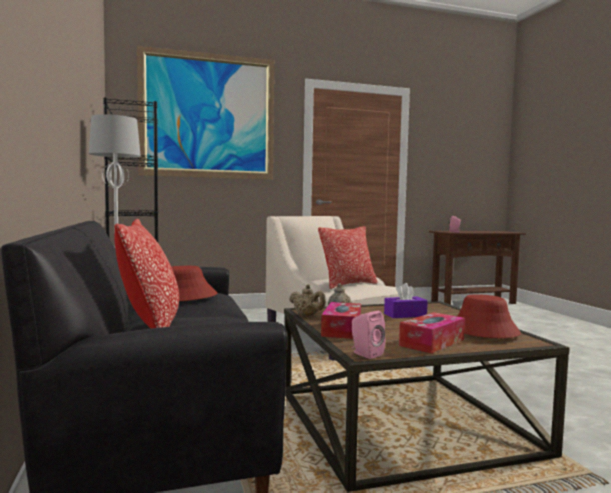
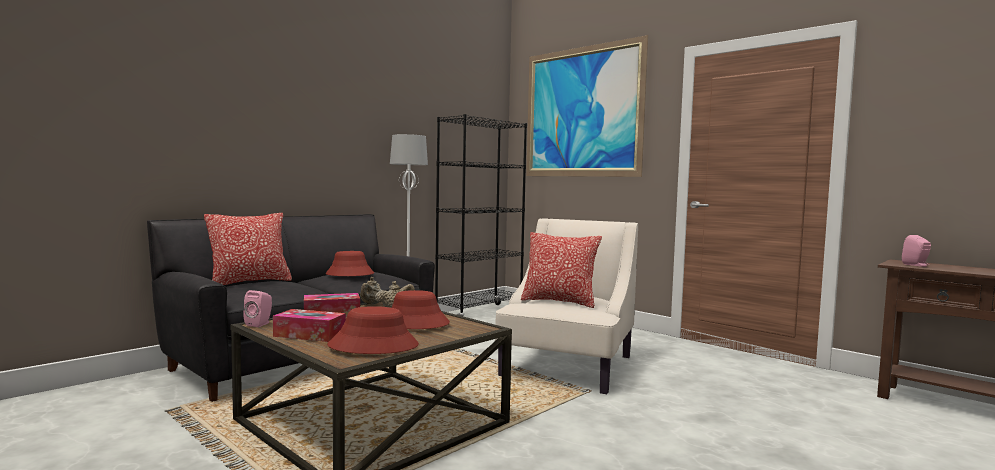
camera: 60 degrees right, 0 degrees up
purple tissue box [384,283,428,318] -> red hat [392,290,450,329]

